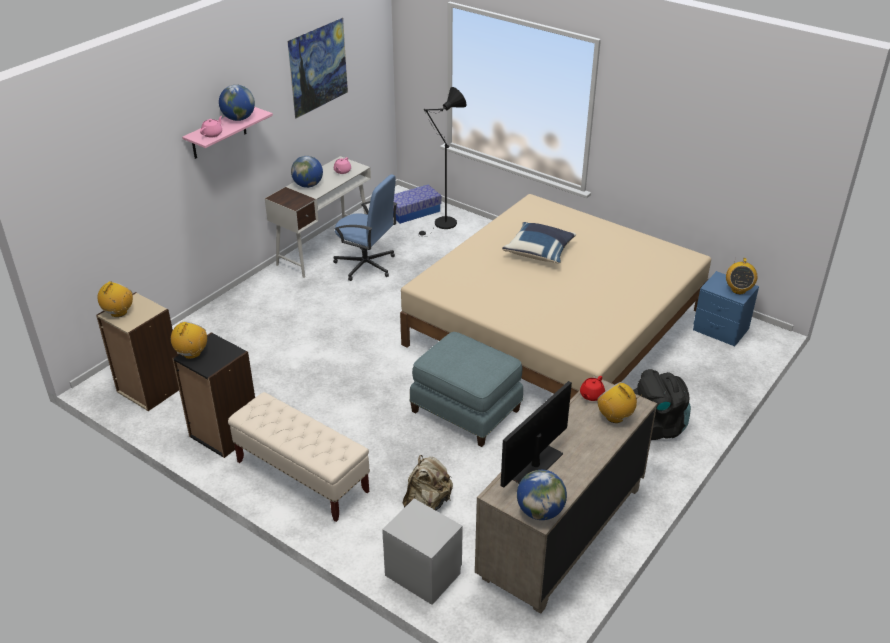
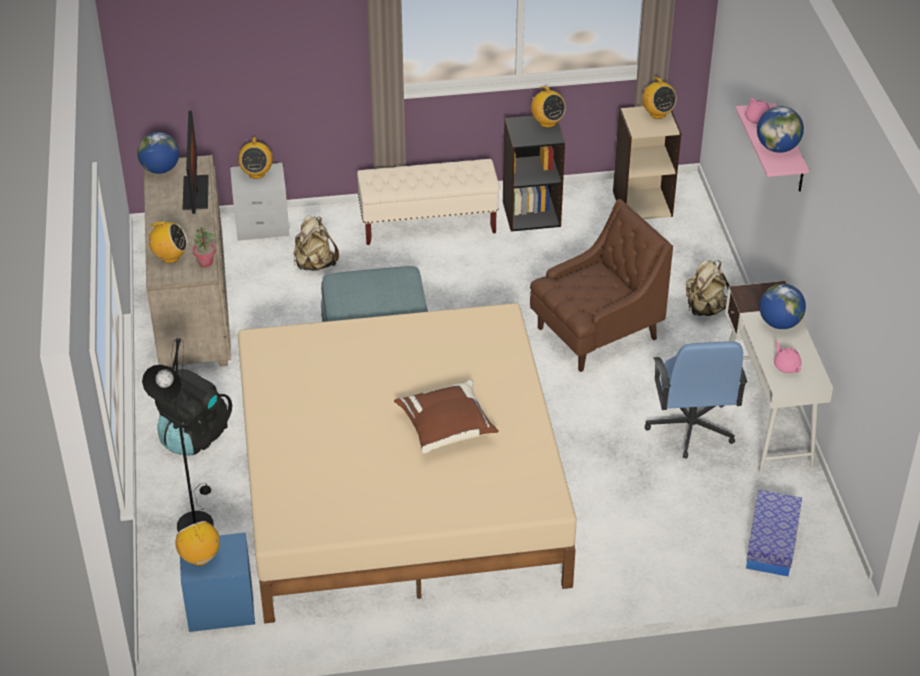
camera: 135 degrees right, 5 degrees up
picture [287,18,348,119] -> none
blue office chair [333,175,397,281] -> blue office chair turned 75 degrees counterclockwise [645,341,747,459]
black floor lamp [418,87,467,237] -> black floor lamp moved to [142,338,213,532]
blue pillow [502,222,576,263] -> brown pillow [394,380,499,454]
red teapot [580,376,605,401] -> potted plant [192,226,216,267]
none -> radio [238,137,273,179]
none -> brown armchair [530,199,673,372]
none -> beige backpack [686,260,730,316]

